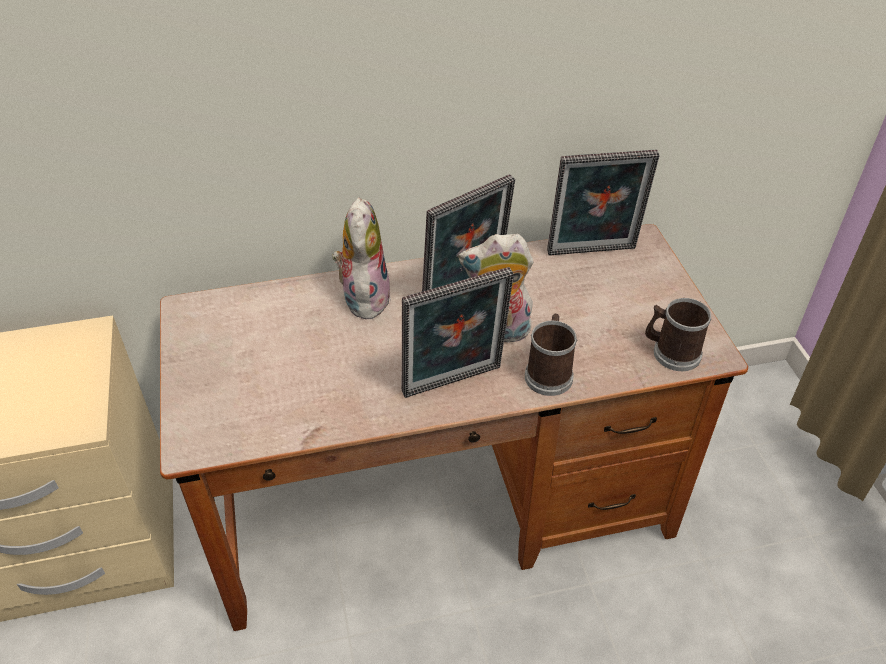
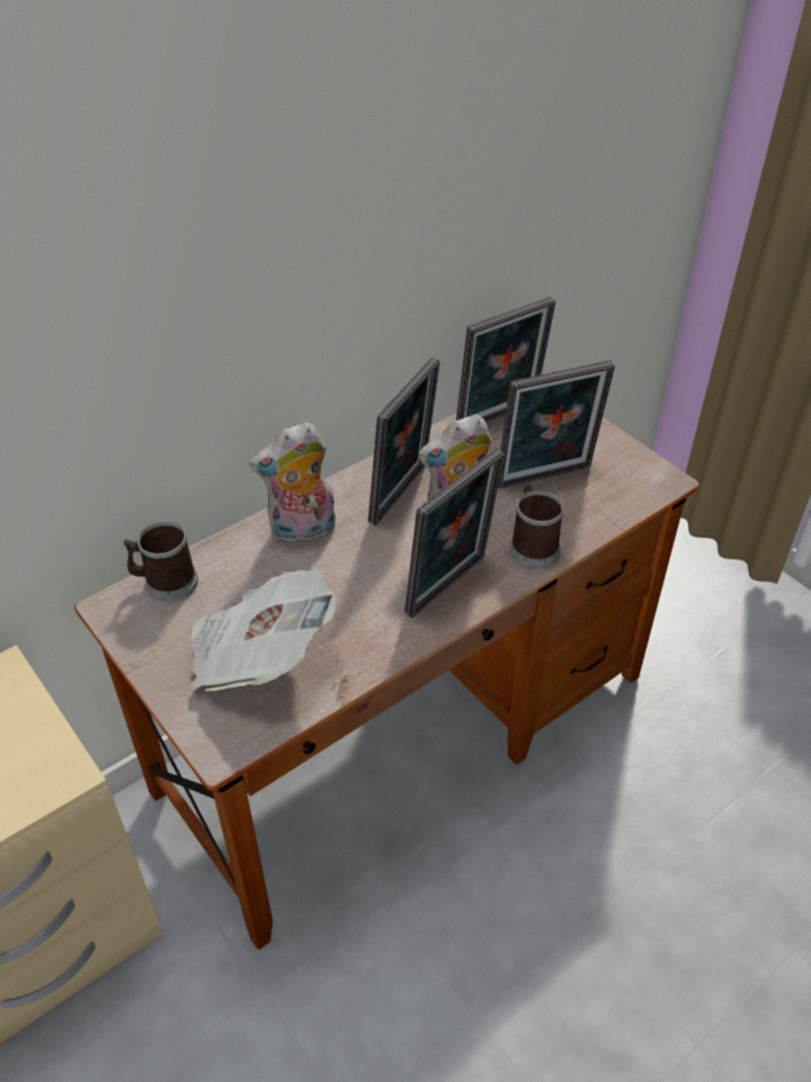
camera: 25 degrees left, 0 degrees up
plush toy [332,198,391,319] -> plush toy turned 90 degrees counterclockwise [249,422,336,545]
mug [645,298,712,371] -> mug moved to [124,521,198,602]
none -> newspaper [190,569,336,691]
none -> picture frame [498,360,615,489]

